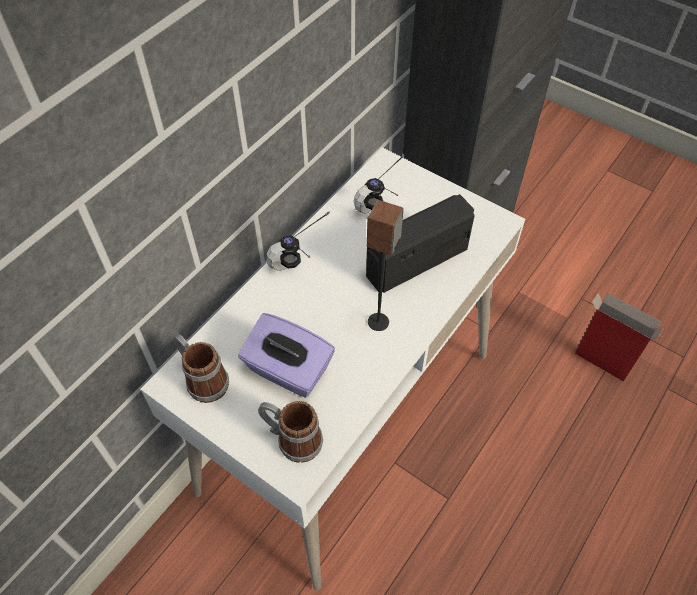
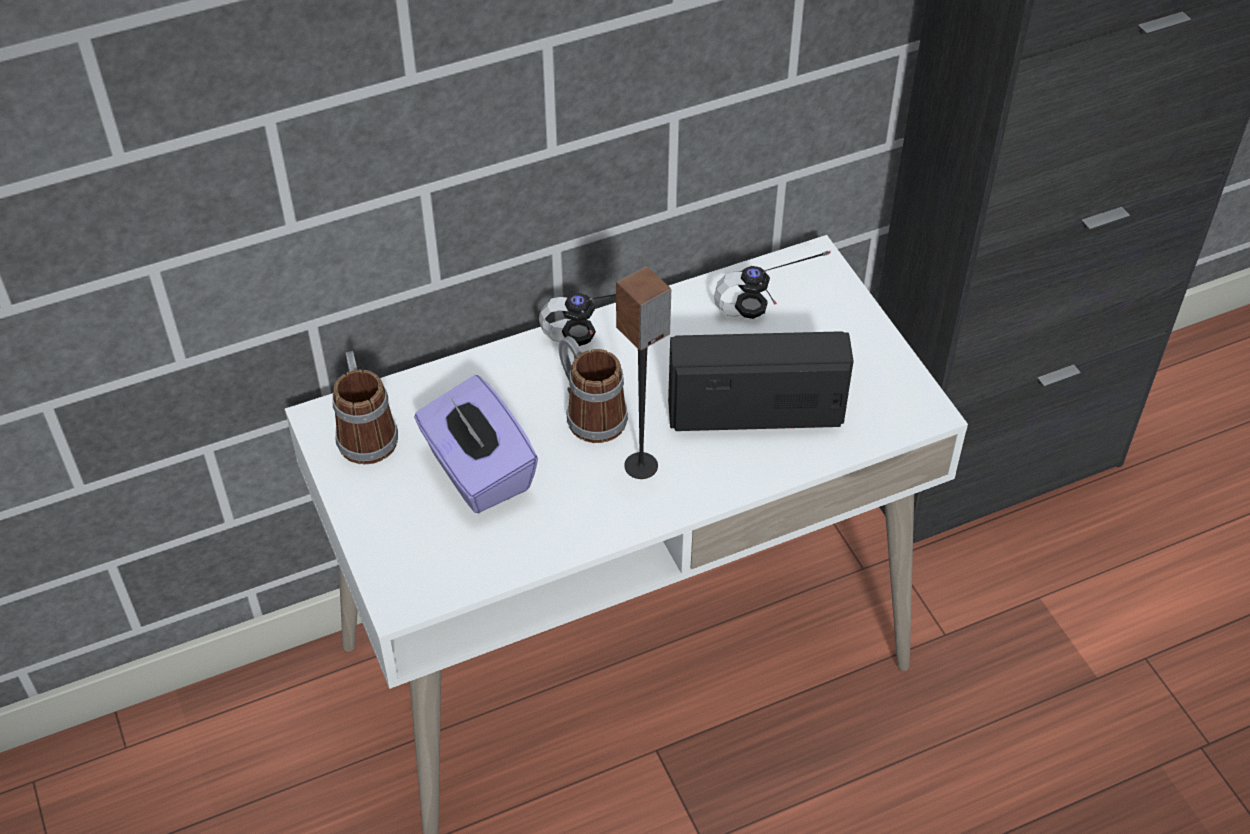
camera: 30 degrees right, 5 degrees down
mug [258,401,323,463] -> mug moved to [558,336,628,443]
cardboard box [575,293,664,382] -> none

